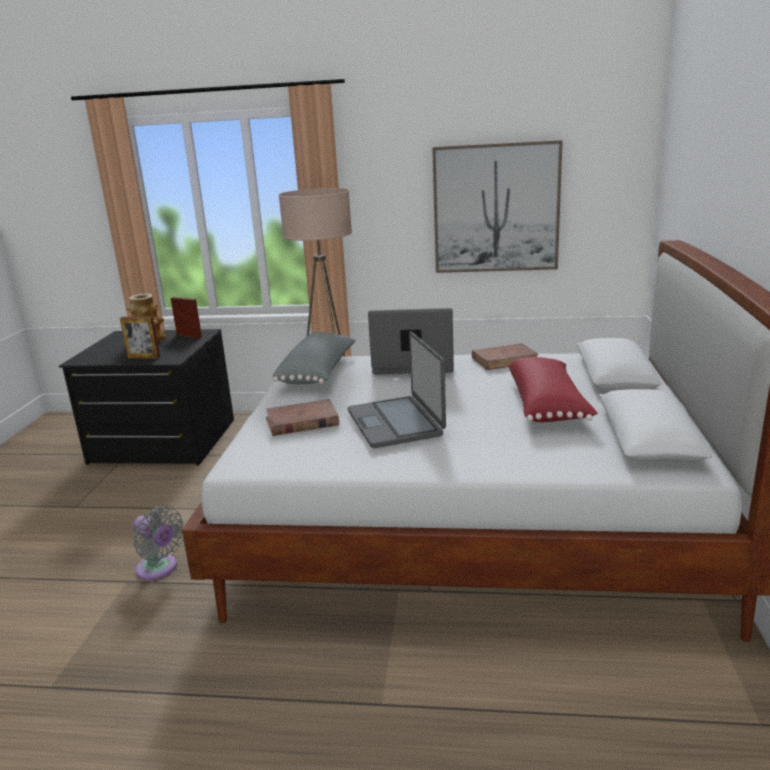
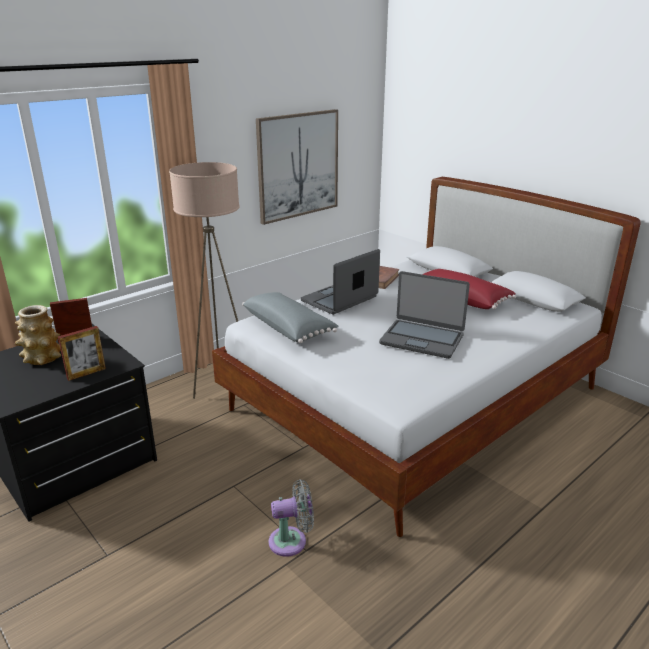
camera: 50 degrees left, 5 degrees up
brown book [266,399,339,436] -> none

